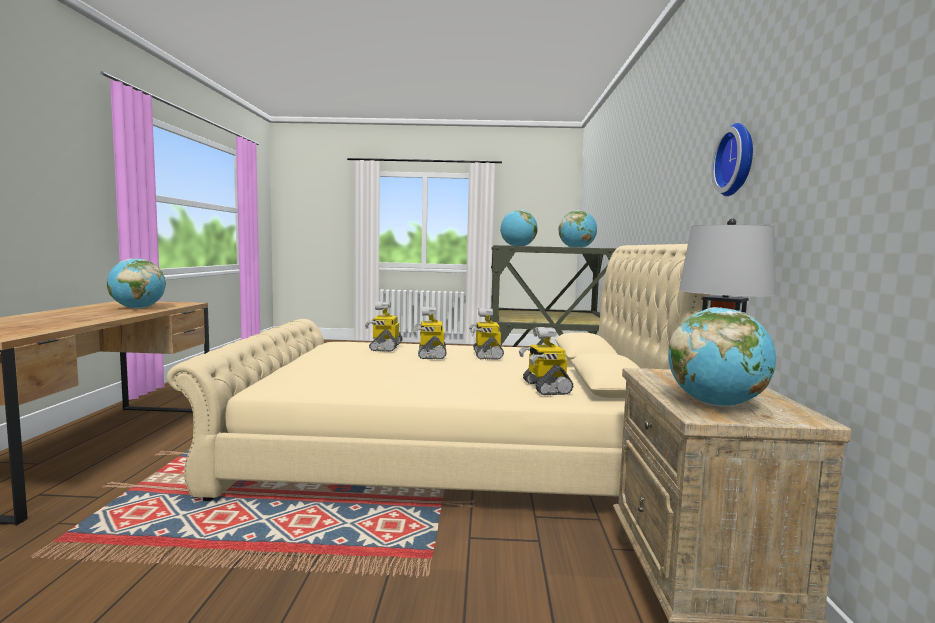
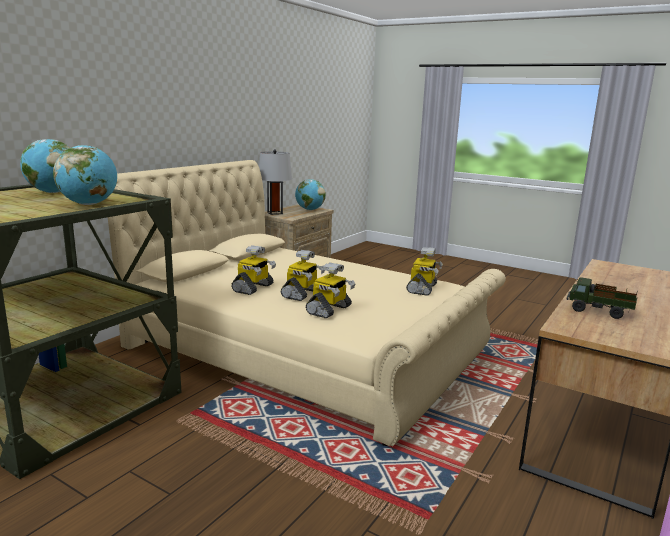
camera: 150 degrees left, 10 degrees up
globe [107,258,166,309] -> toy truck [567,277,638,319]
toy robot [519,327,573,395] -> toy robot moved to [406,247,443,296]
wall clock [711,123,753,196] -> none

